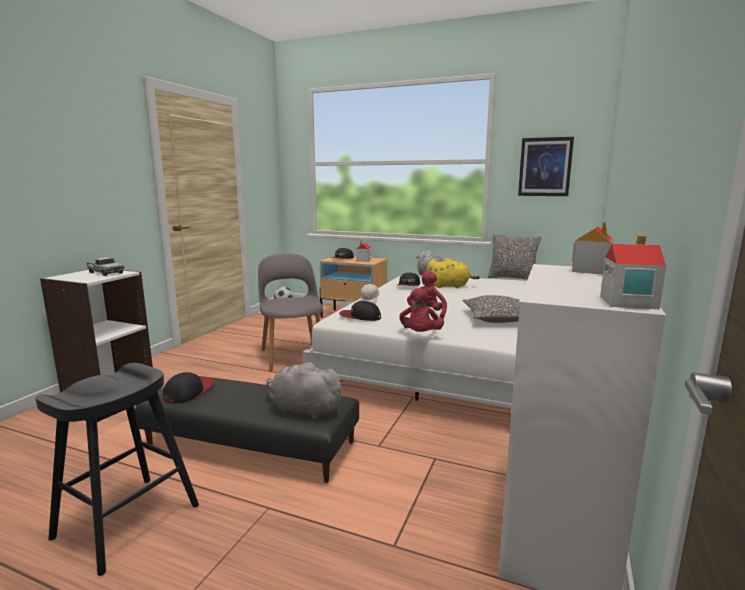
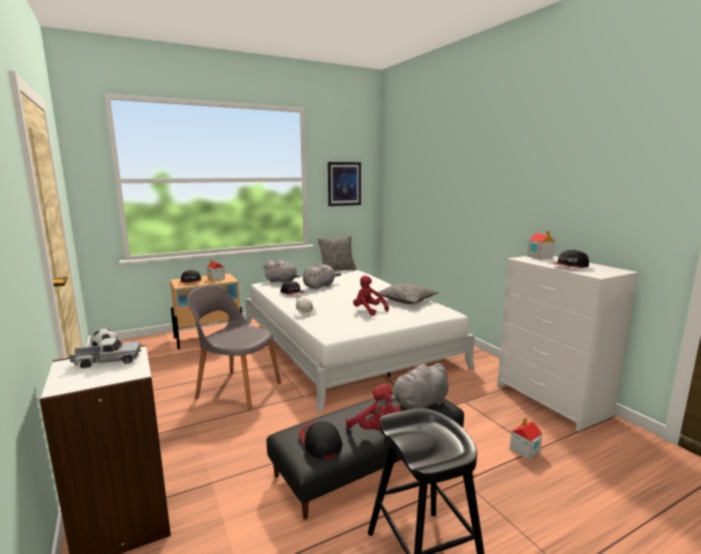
camera: 50 degrees left, 0 degrees up
cap [339,301,381,321] -> cap moved to [551,250,589,268]
red plush toy [400,288,444,332] -> red plush toy moved to [346,384,402,431]
yellow plush toy [426,258,480,288] -> grey plush toy [303,263,341,289]
toy house [600,234,666,309] -> toy house moved to [510,417,542,460]

